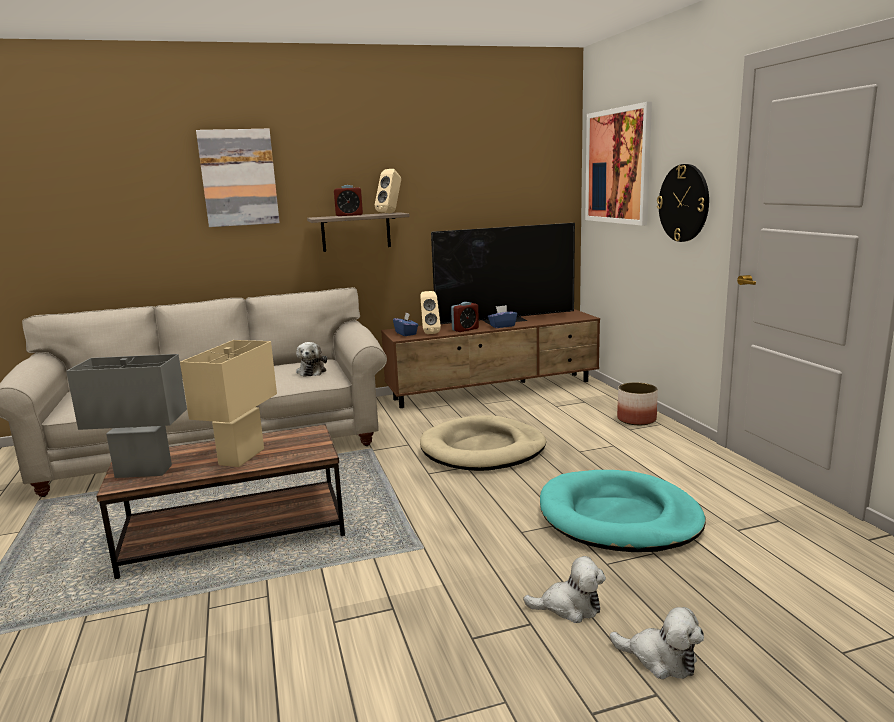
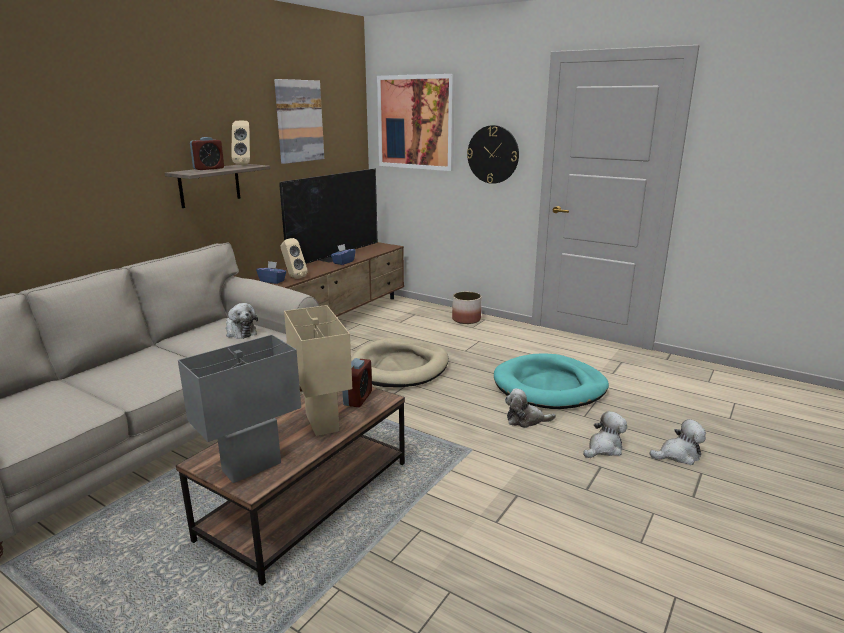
camera: 40 degrees left, 5 degrees up
picture [196,129,280,227] -> picture moved to [274,79,324,164]
alarm clock [451,302,479,332] -> alarm clock moved to [343,358,372,407]
none -> plush toy [505,388,556,428]

